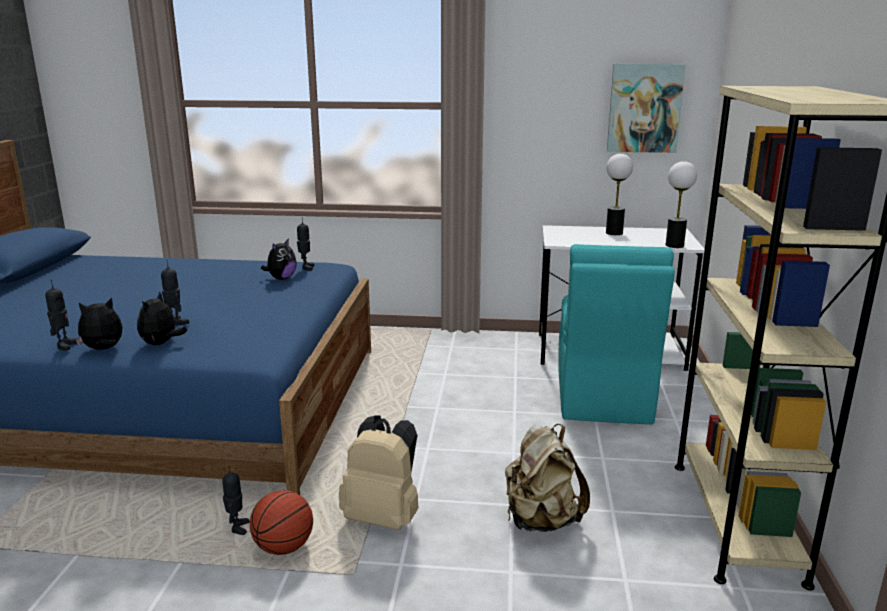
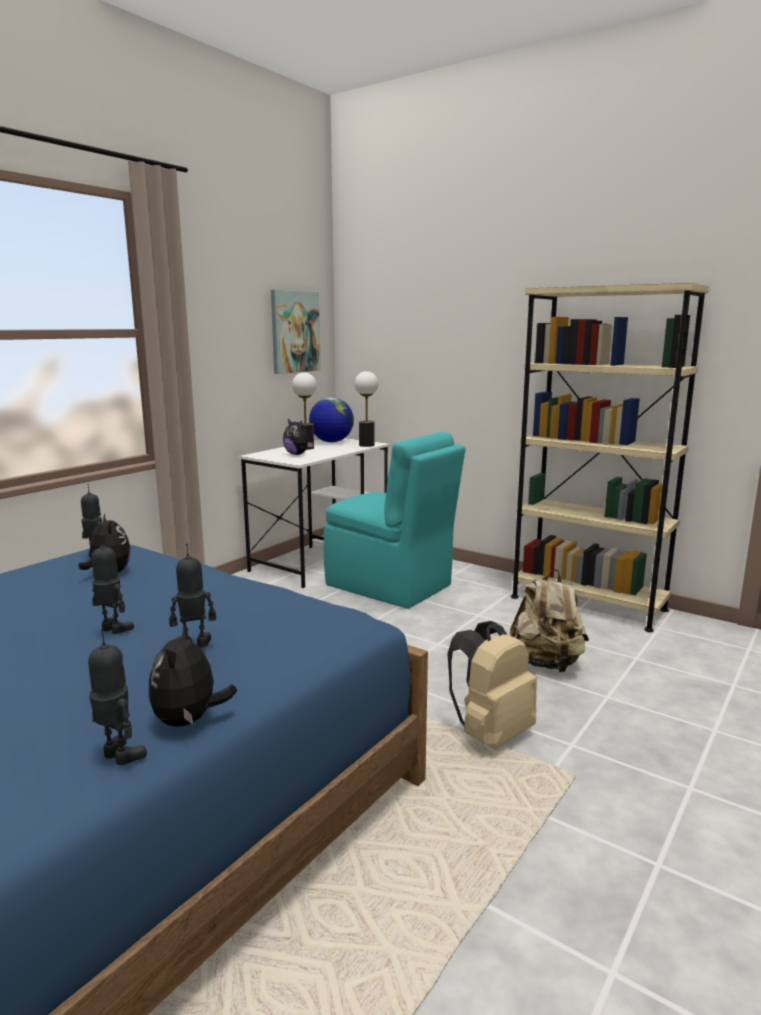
camera: 60 degrees left, 5 degrees down
plush toy [137,291,187,345] -> plush toy moved to [283,419,313,455]
toy robot [222,465,250,535] -> toy robot moved to [92,534,134,634]
basketball [250,490,313,555] -> none
none -> globe [309,398,354,443]

